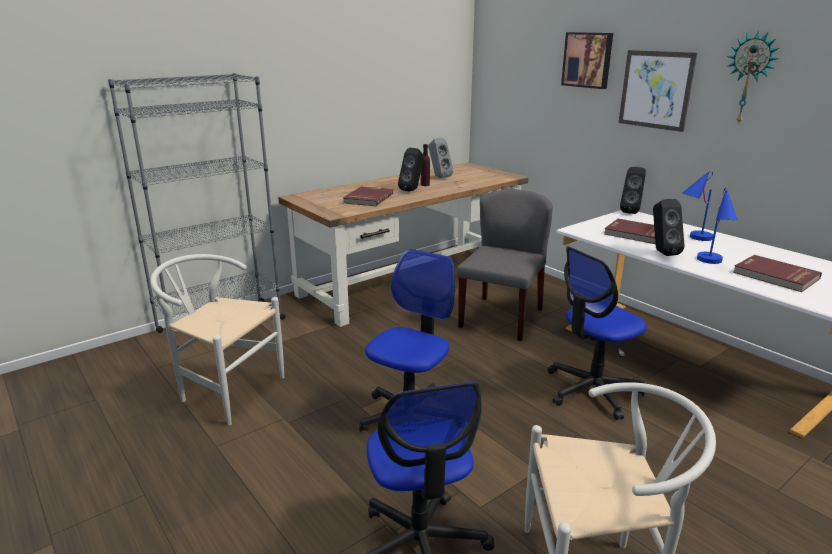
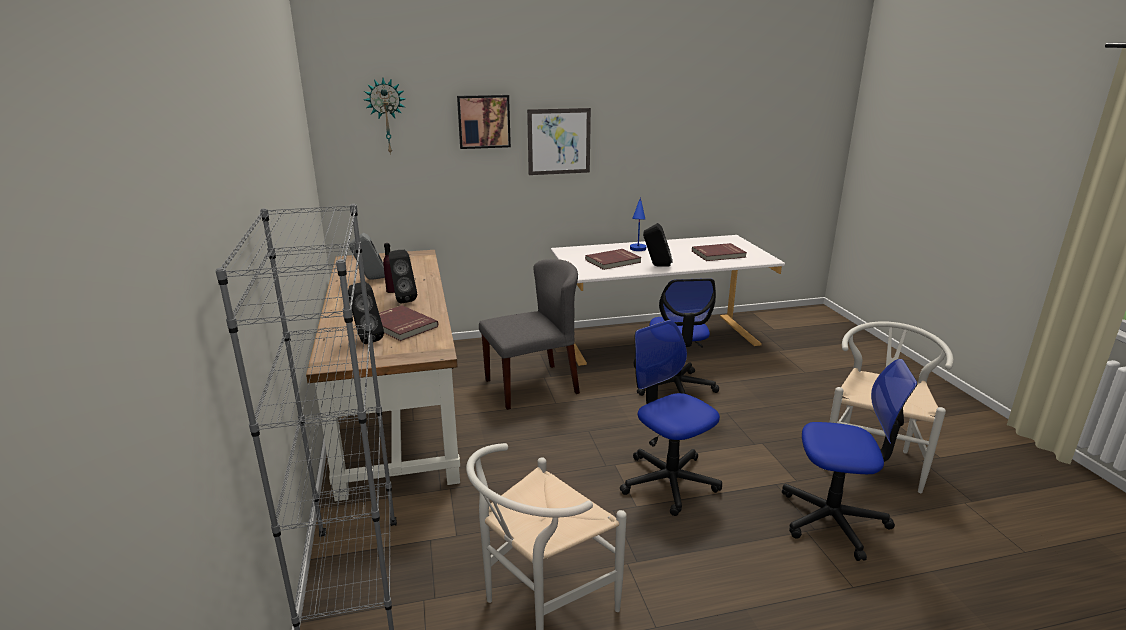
camera: 65 degrees left, 0 degrees up
grey chair [456,189,553,341] -> grey chair turned 105 degrees clockwise [479,259,580,410]
black speaker [620,167,646,214] -> black speaker moved to [348,282,384,344]
blue table lamp [697,188,737,264] -> none
wall clock [727,31,779,125] -> wall clock moved to [364,78,405,155]

